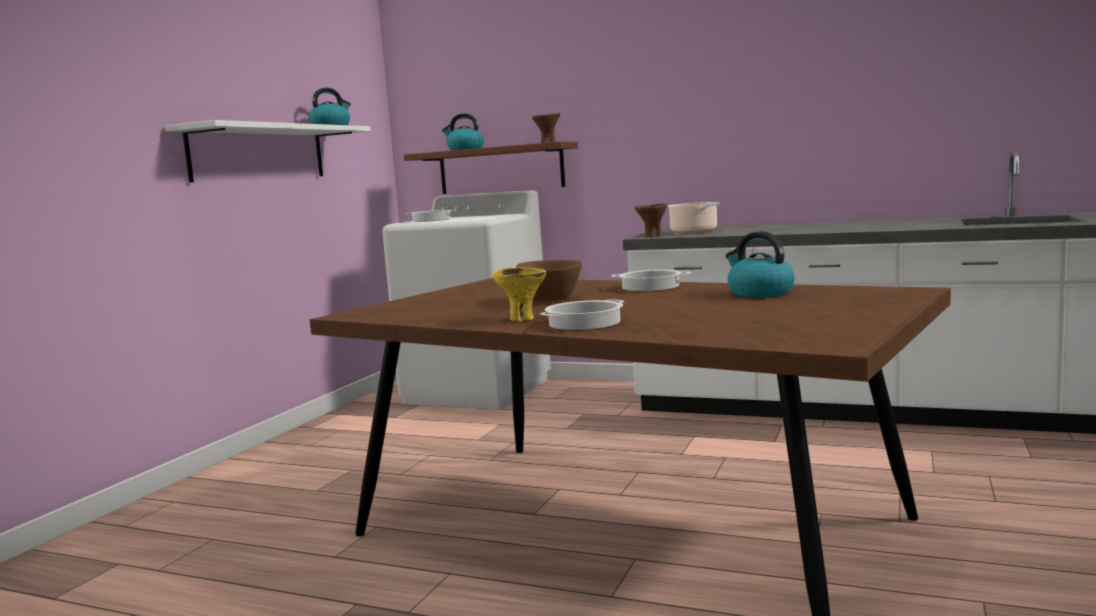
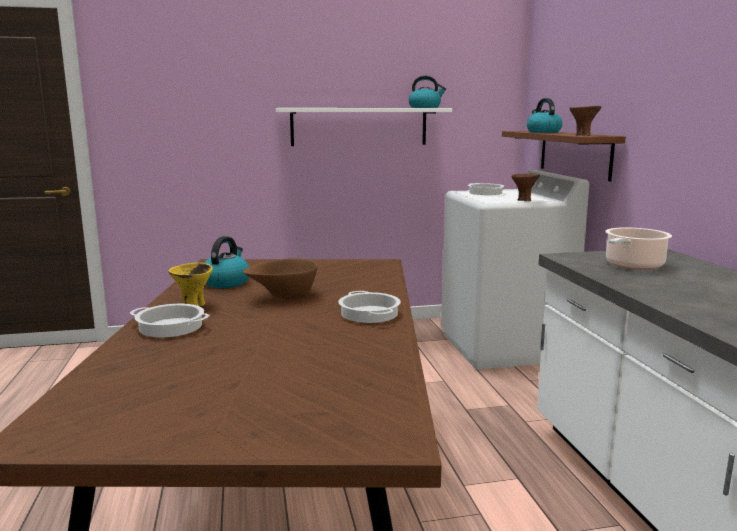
camera: 55 degrees right, 5 degrees up
brown bowl [635,203,667,237] -> brown bowl moved to [511,174,540,202]
kettle [725,231,795,297] -> kettle moved to [204,236,250,288]

